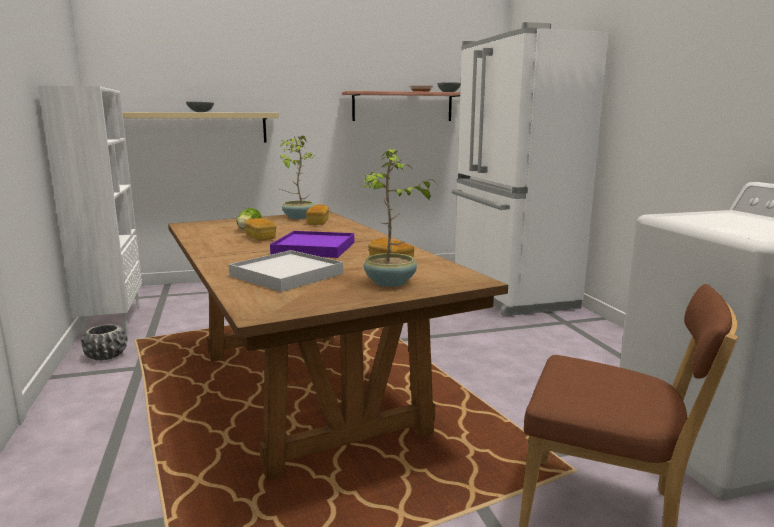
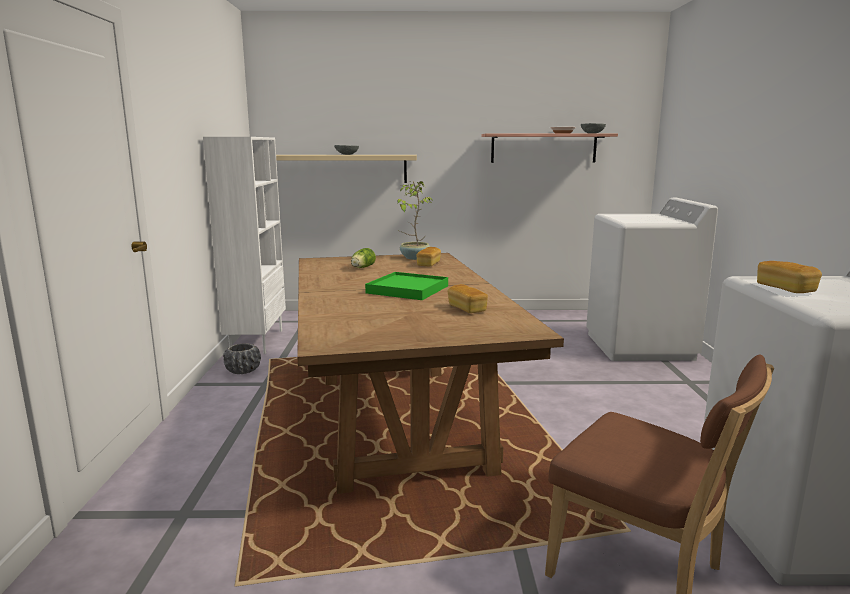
camera: 15 degrees right, 0 degrees up
white tray [229,250,343,292] -> none
bread [245,218,277,241] -> bread moved to [757,261,822,293]
purple tray [270,231,354,258] -> green tray [365,272,448,300]
potted plant [360,149,437,287] -> none
white fridge [452,22,609,316] -> white washing machine [586,198,718,361]

